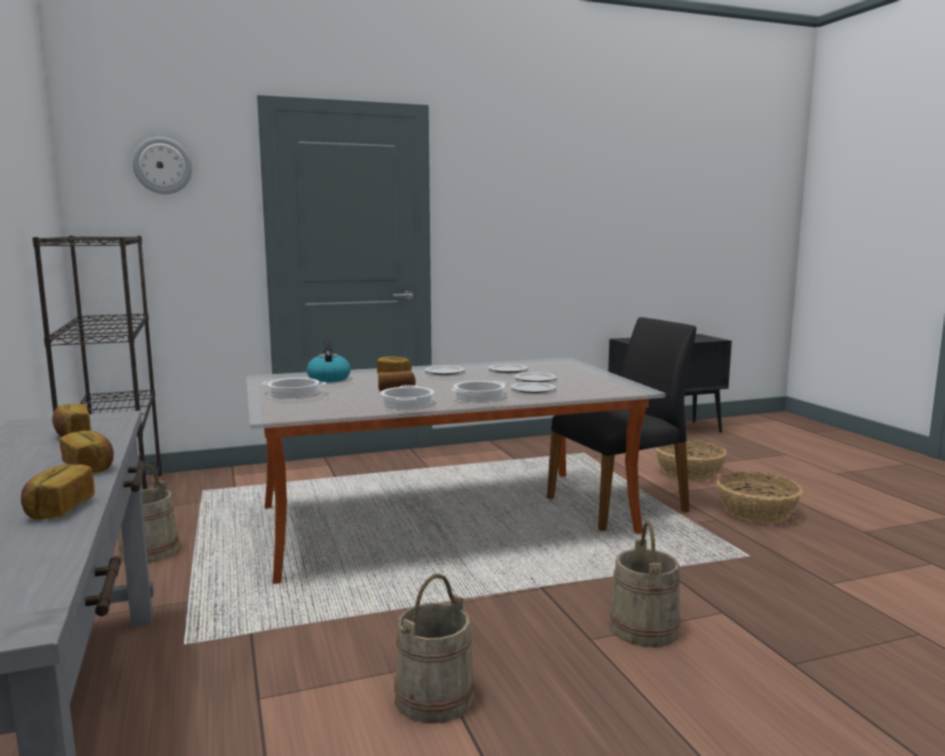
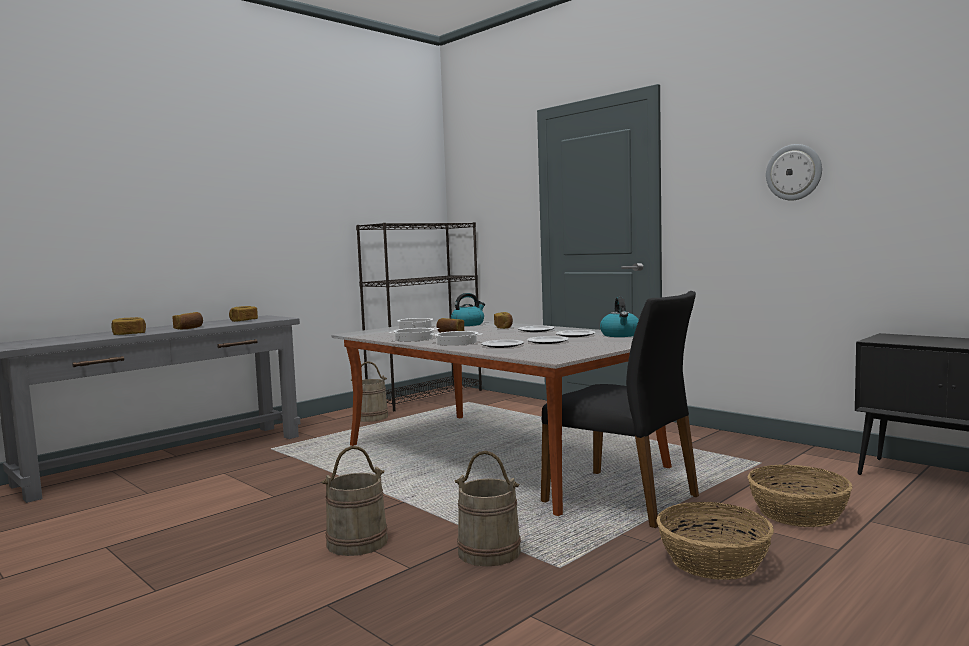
camera: 65 degrees right, 5 degrees down
wall clock [132,137,192,194] -> wall clock moved to [766,144,822,201]
beige bucket [394,574,475,724] -> beige bucket moved to [455,451,521,567]
none -> kettle [600,297,639,337]

